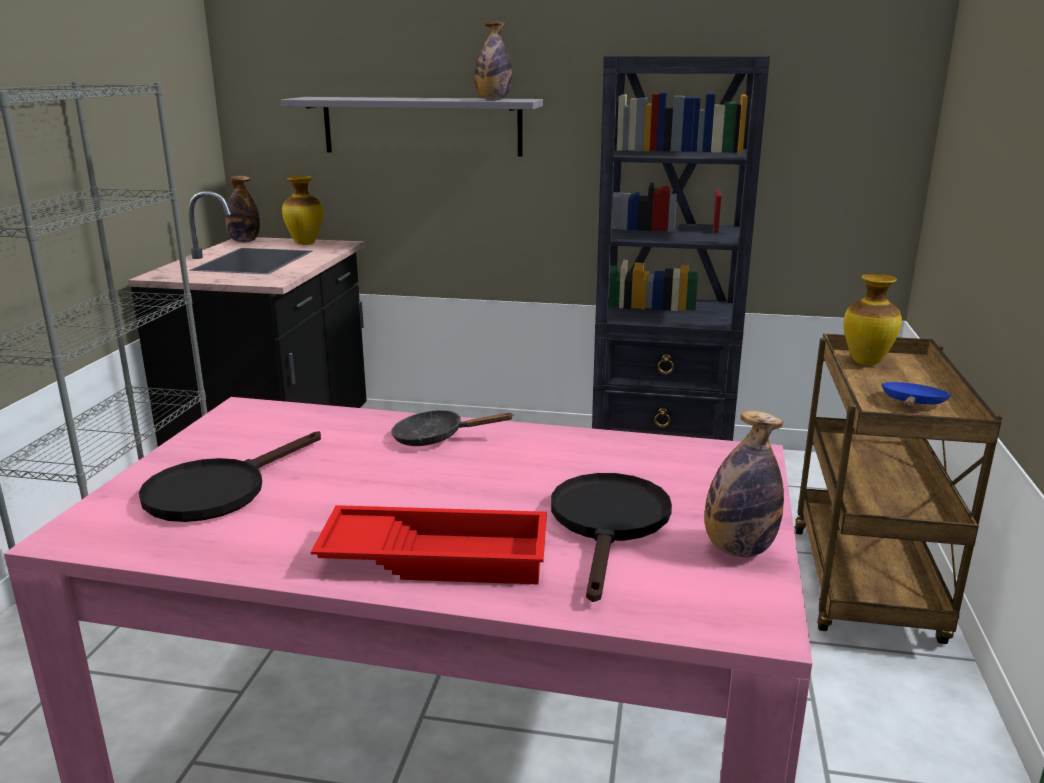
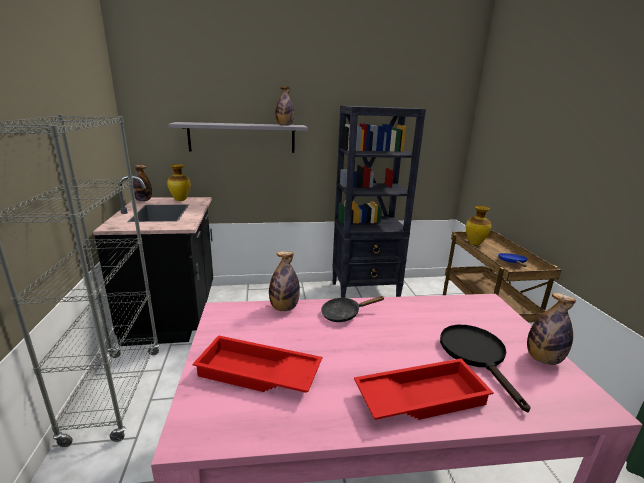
camera: 20 degrees left, 0 degrees up
black frying pan [139,431,321,522] -> red tray [193,335,322,393]
none -> bottle [269,251,300,311]

